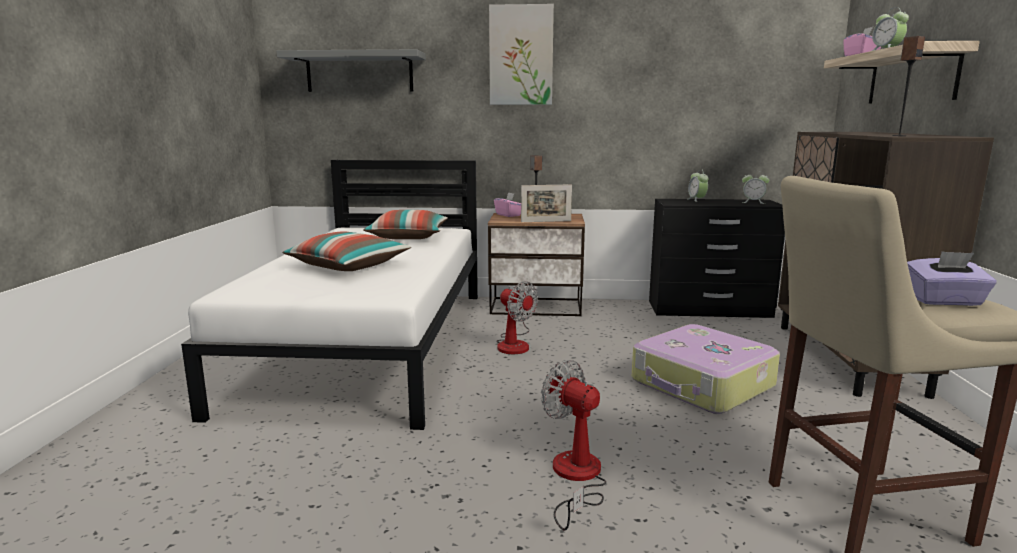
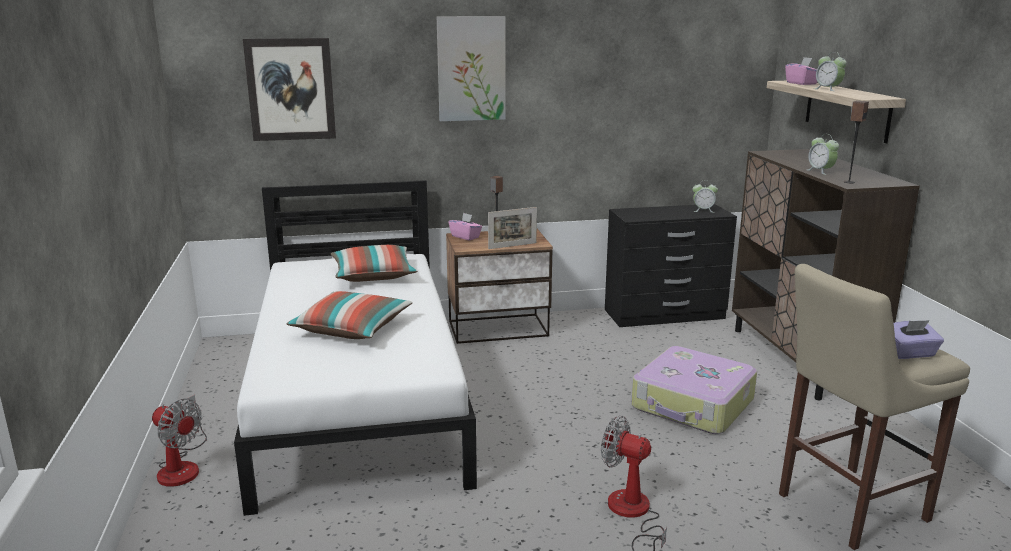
camera: 15 degrees left, 5 degrees up
grey shelf [276,49,426,92] -> picture [243,38,336,141]
fan [496,281,538,354] -> fan moved to [152,395,207,487]
alarm clock [688,169,708,202] -> alarm clock moved to [808,134,839,175]

